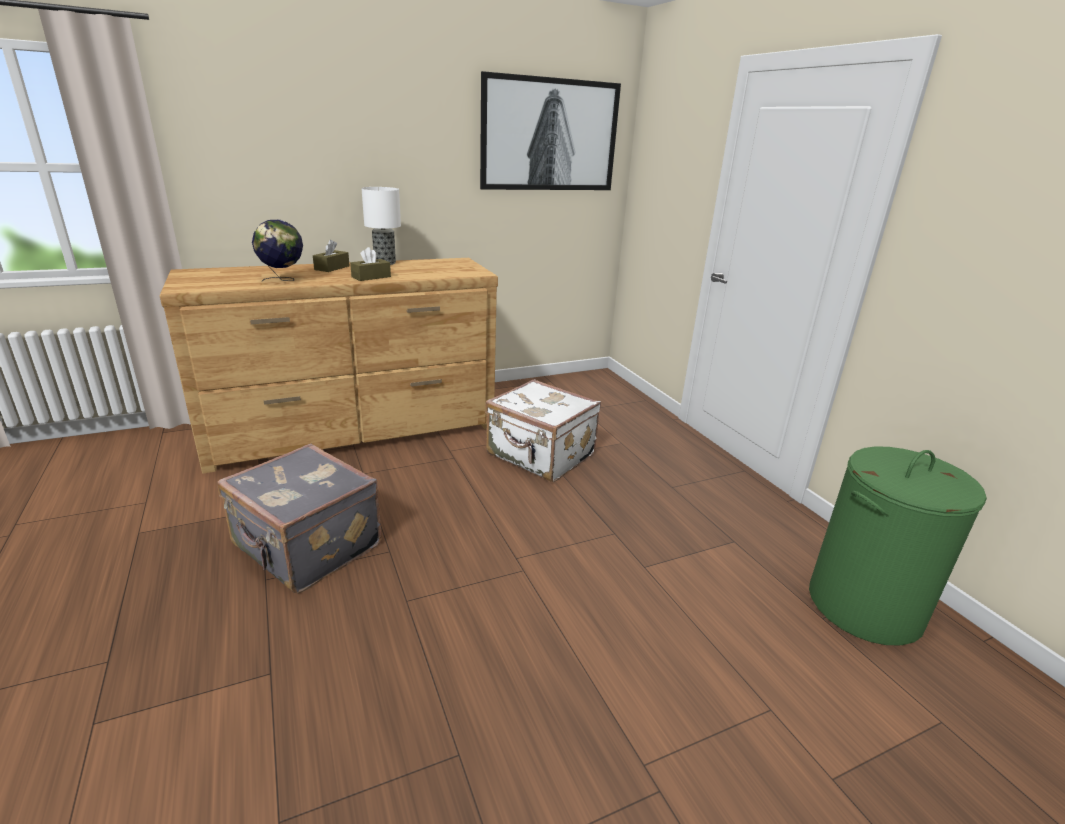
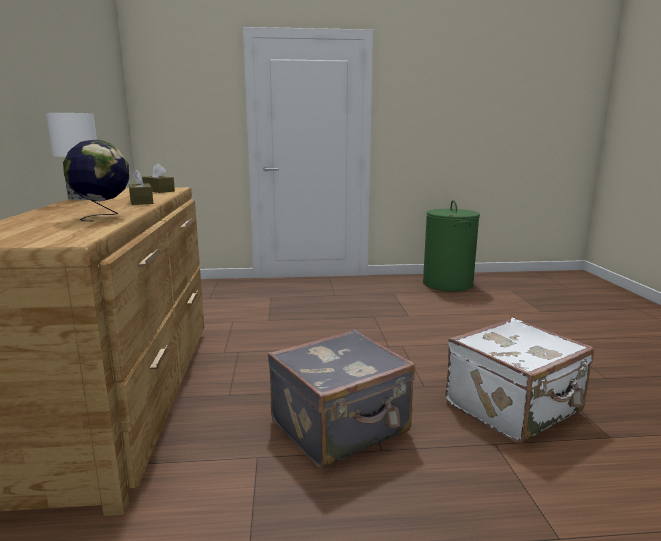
camera: 70 degrees left, 10 degrees down
brown tissue box [313,240,350,272] -> brown tissue box moved to [142,163,175,193]
picture [480,71,621,190] -> none
white suitcase [485,379,601,482] -> white suitcase moved to [446,318,594,443]

